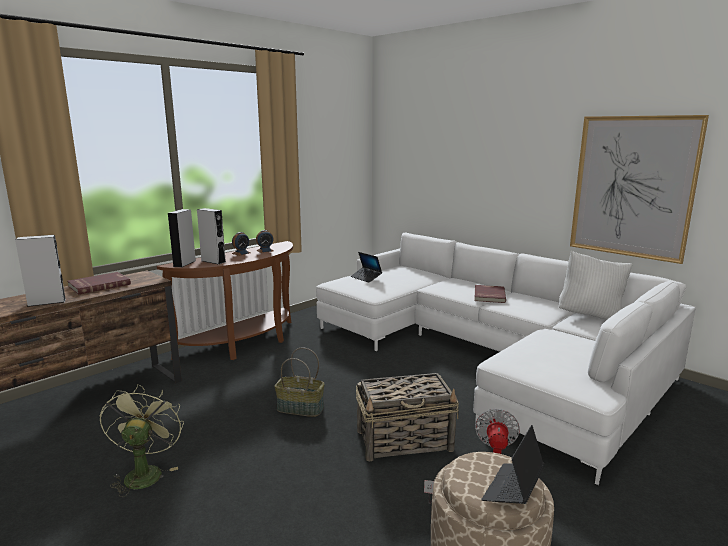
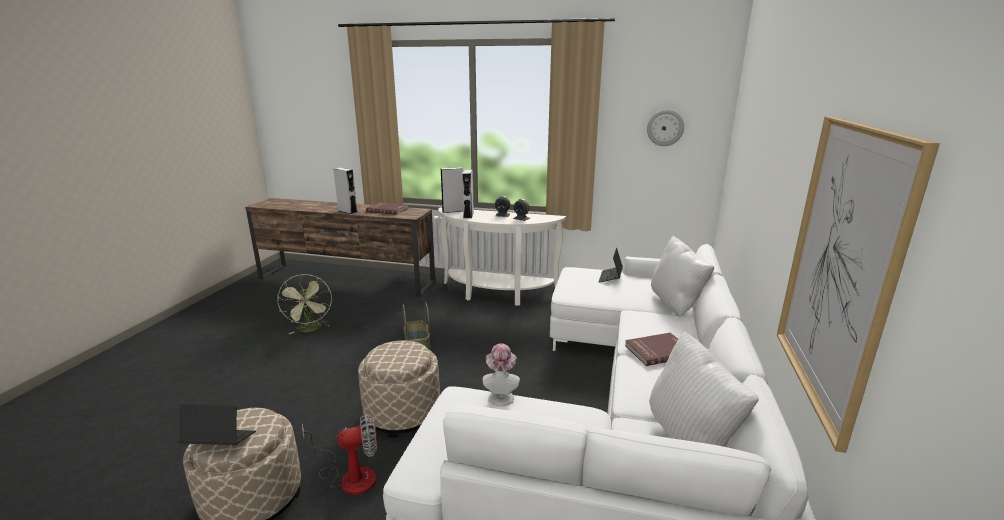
camera: 60 degrees right, 5 degrees up
green fan [100,384,184,497] -> green fan turned 105 degrees clockwise [277,274,332,334]
brown console table [157,241,293,360] -> white console table [438,208,566,306]
basket [356,373,459,461] -> beige ottoman [358,340,440,437]
none -> hat [483,343,520,406]
none -> wall clock [647,110,684,146]
none -> white pillow [651,235,714,317]

